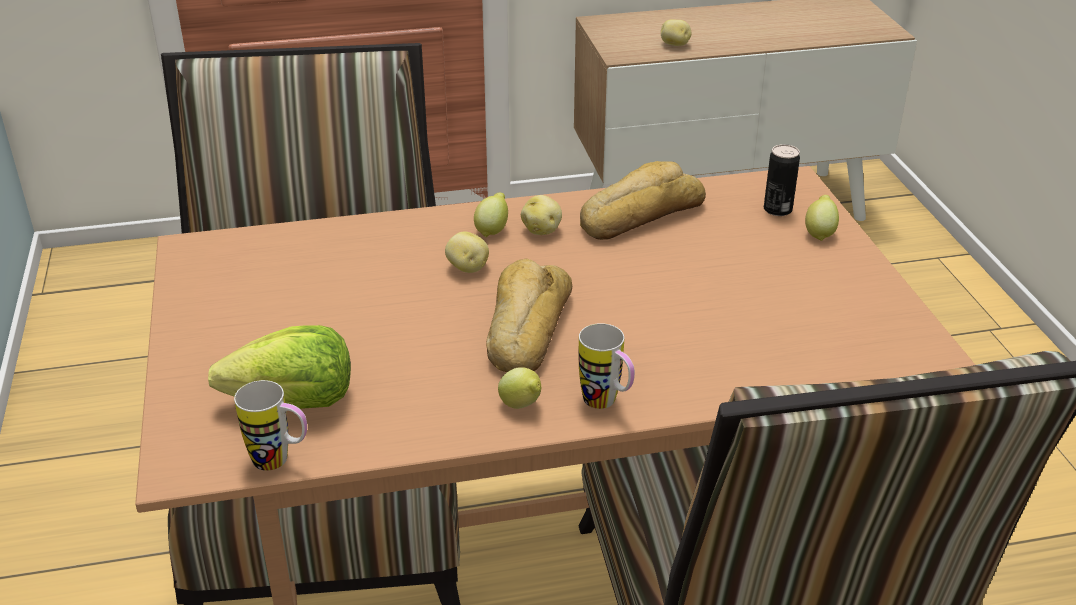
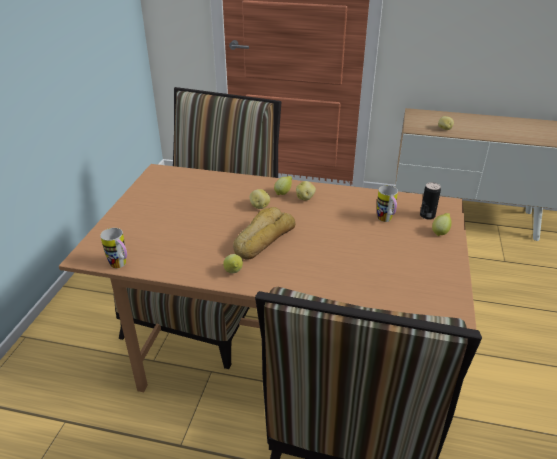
camera: 25 degrees right, 0 degrees up
lettuce [208,325,351,409] -> none
mug [579,323,635,409] -> mug moved to [377,185,398,222]
bread [580,161,706,240] -> none

